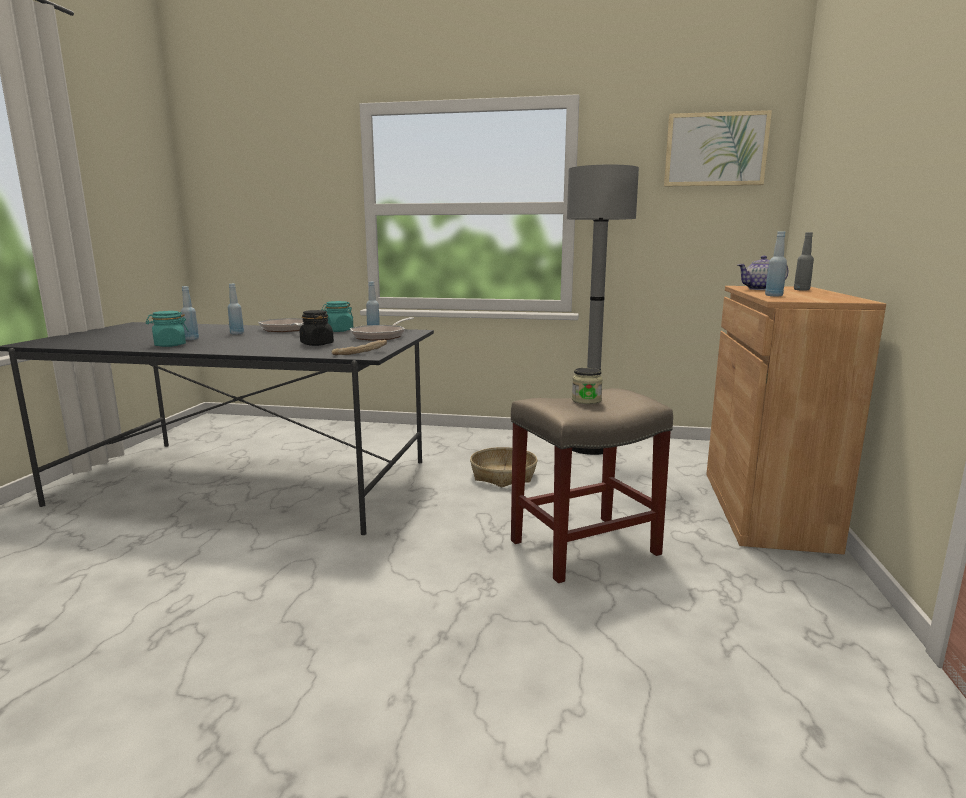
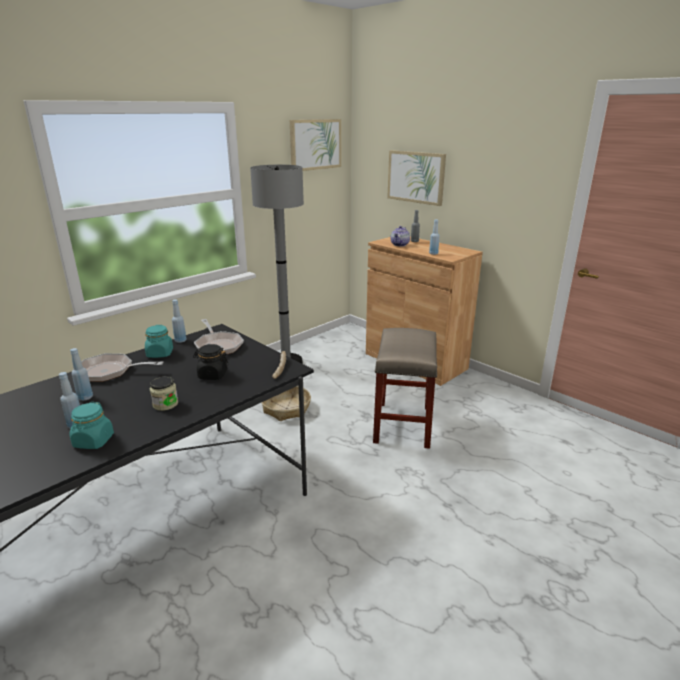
camera: 55 degrees left, 10 degrees up
jar [572,368,603,404] -> jar moved to [150,376,178,411]
none -> picture [387,150,446,206]

